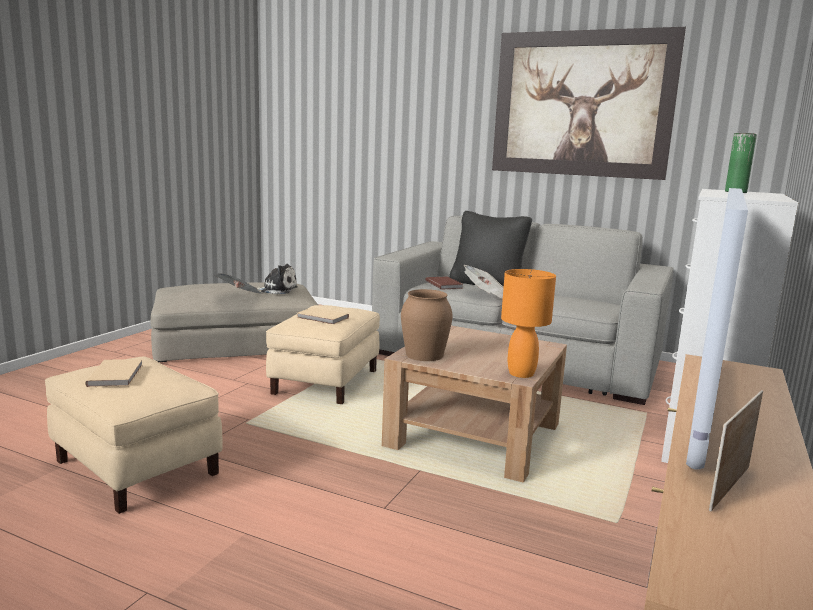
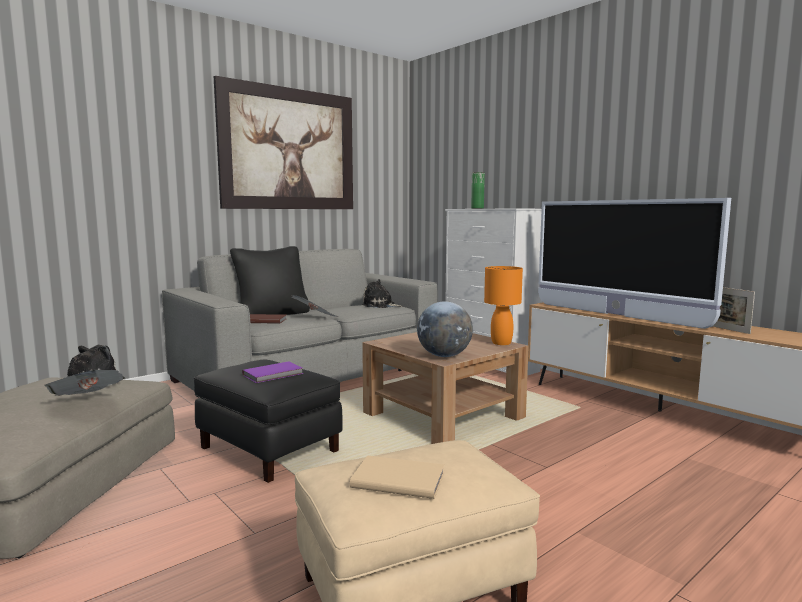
camera: 65 degrees left, 5 degrees down
beige ottoman [266,305,380,404] -> black ottoman [194,360,343,483]
beige book [297,307,349,325] -> purple book [242,361,303,383]
brown vase [401,289,453,361] -> globe [417,301,473,357]
none -> plush toy [362,279,403,308]

